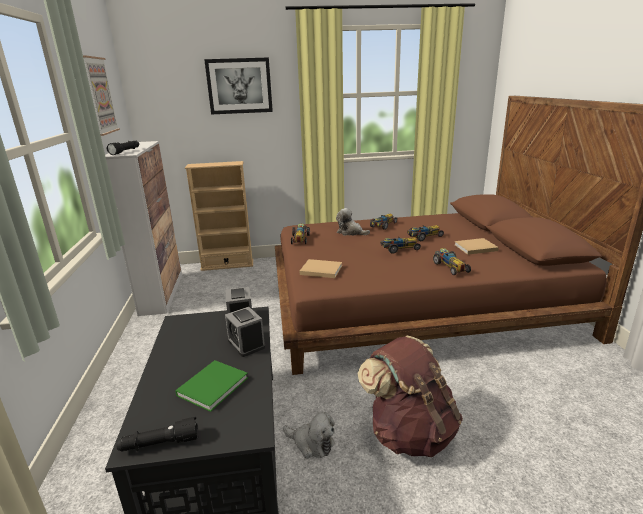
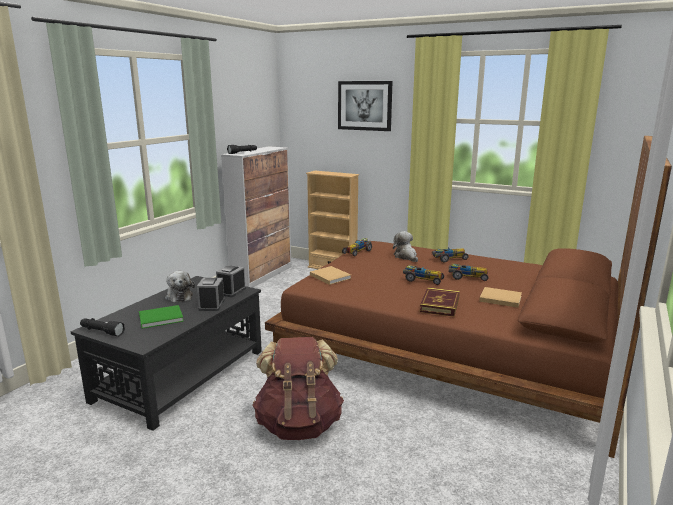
camera: 35 degrees right, 5 degrees down
picture [83,56,120,136] -> none
plush toy [283,412,335,459] -> plush toy moved to [165,271,195,303]
toy car [433,248,471,275] -> book [420,287,460,317]

